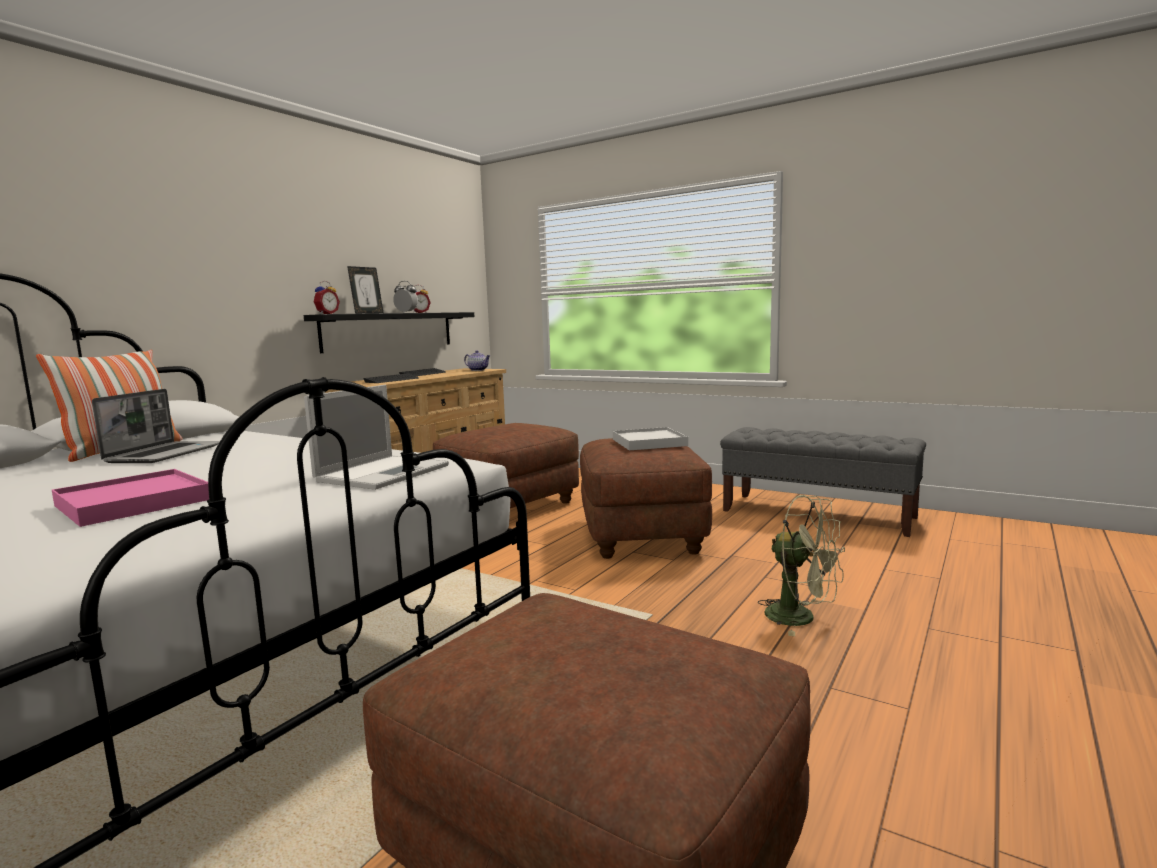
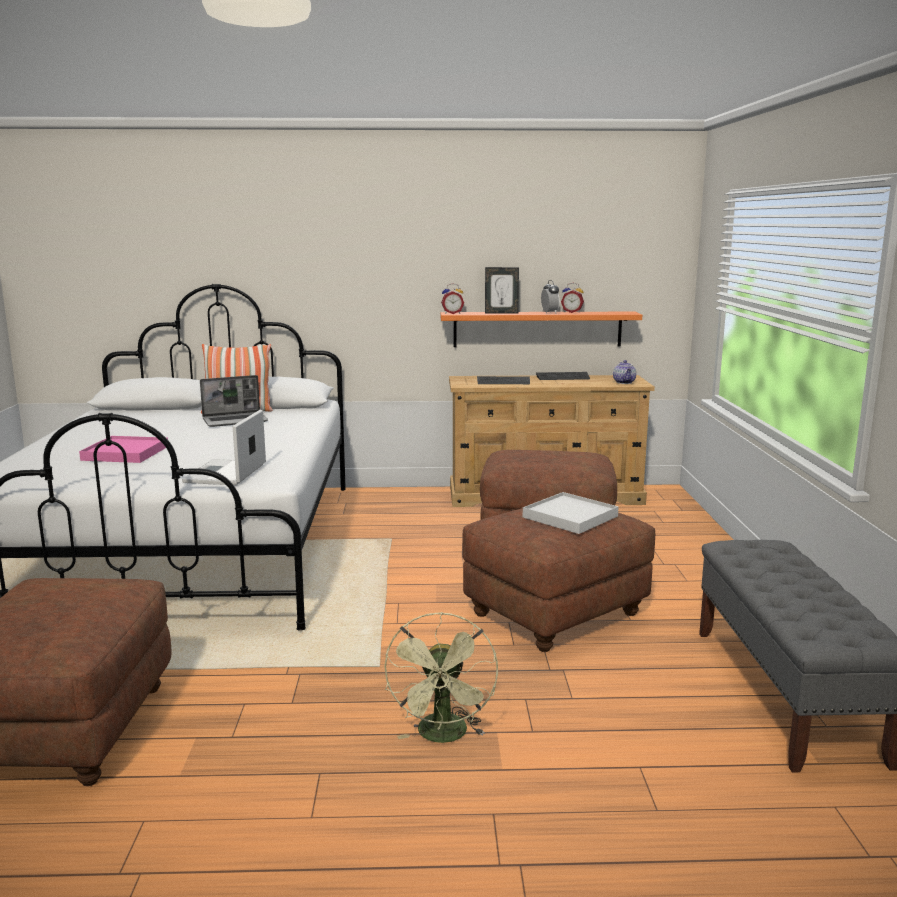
camera: 55 degrees right, 5 degrees up
black shelf [304,312,474,353] -> orange shelf [440,312,642,347]
laptop [304,384,449,490] -> laptop turned 105 degrees clockwise [182,410,266,485]

